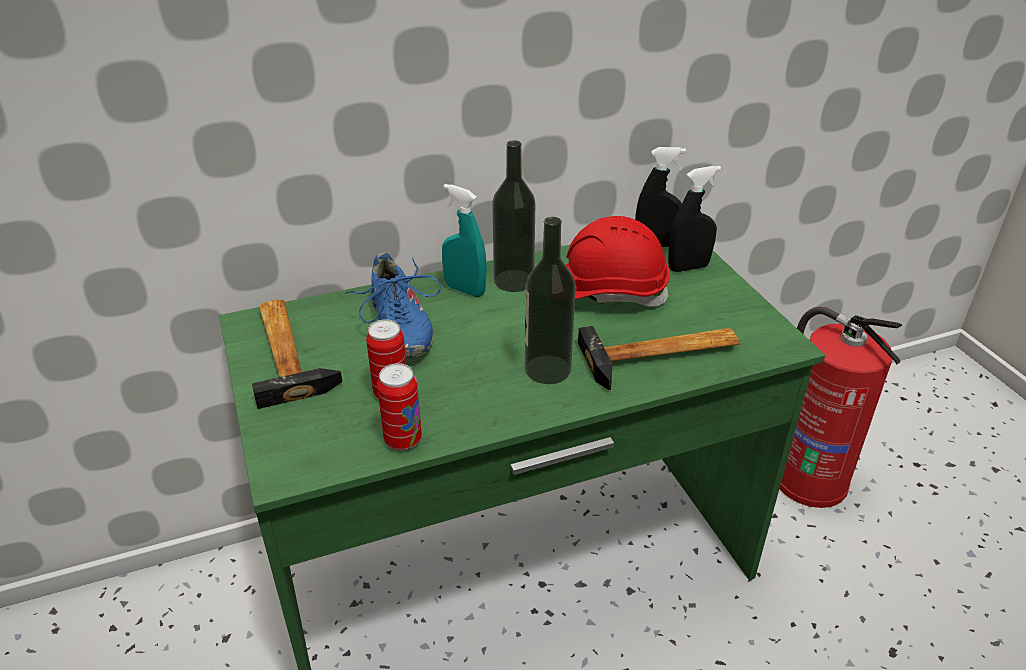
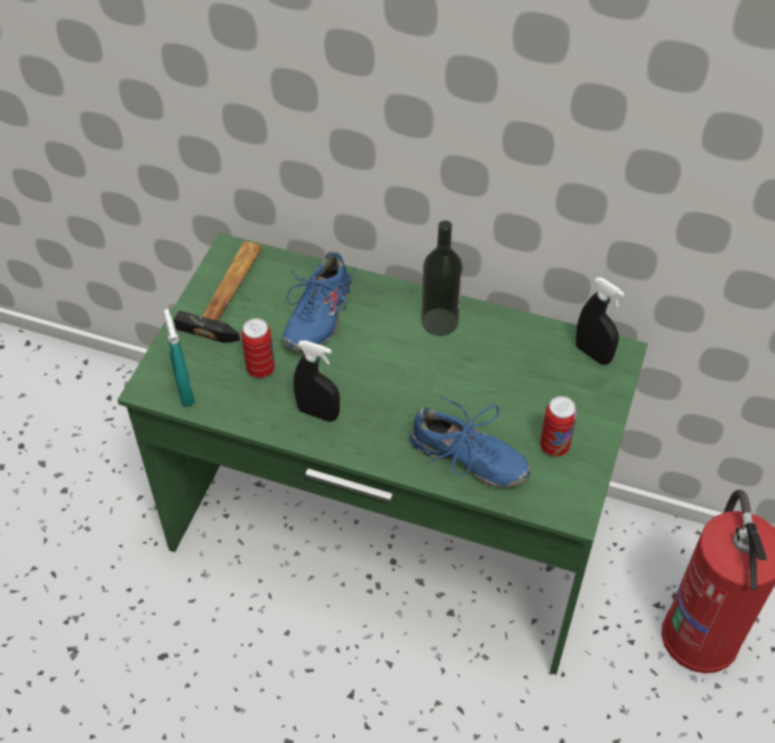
camera: 40 degrees right, 15 degrees up
can [377,363,422,450] -> can moved to [540,396,577,457]
turquoise spray bottle [442,184,487,297] -> turquoise spray bottle moved to [164,309,195,407]
bottle [525,217,576,384] -> none
red hard hat [566,216,670,307] -> none
hammer [578,326,740,390] -> blue shoe [410,396,531,488]
black spray bottle [668,166,721,272] -> black spray bottle moved to [294,340,340,422]

